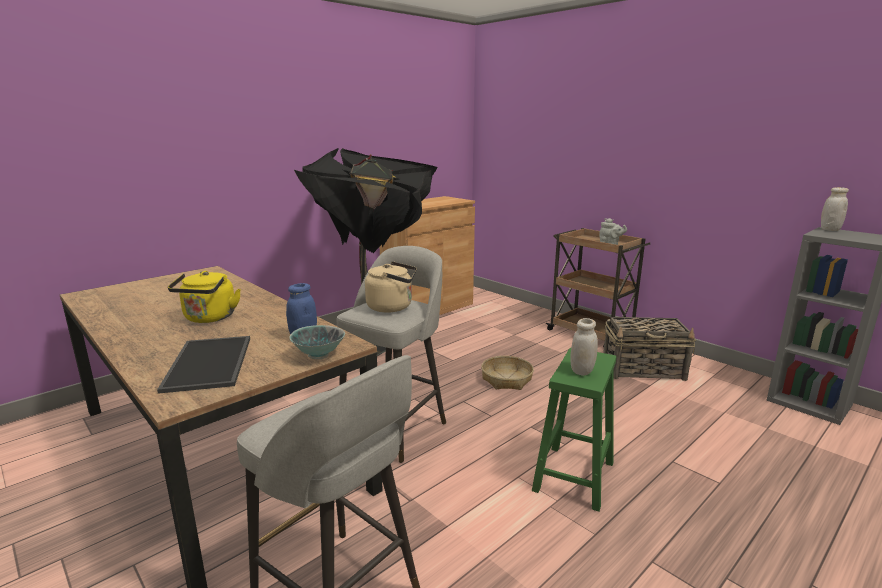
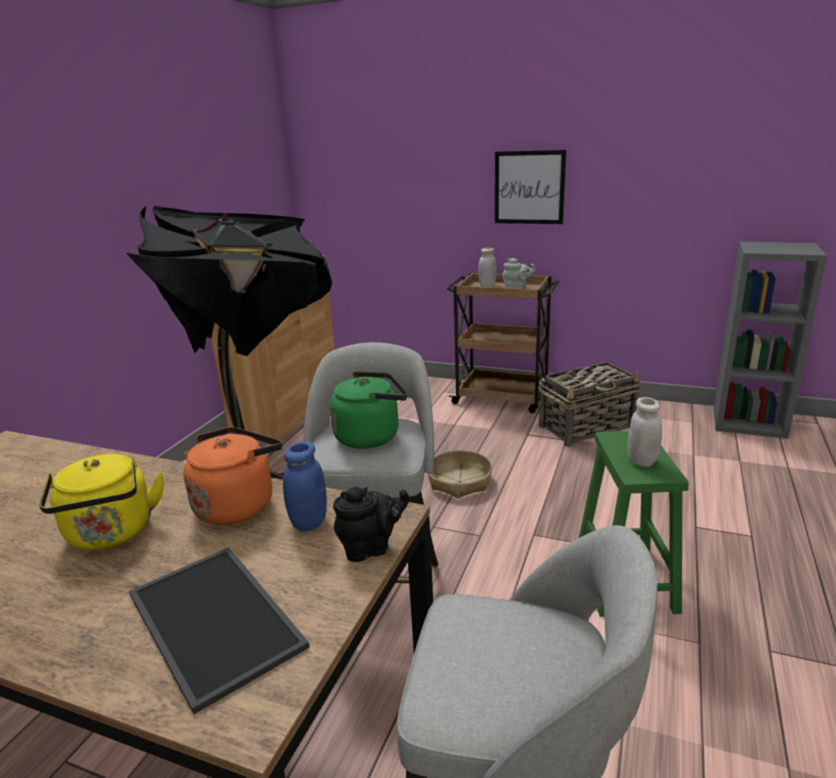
camera: 25 degrees left, 5 degrees up
bowl [289,325,345,359] -> black teapot [333,487,409,562]
beige kettle [365,261,417,312] -> green kettle [330,371,407,449]
white jar [821,187,849,231] -> white jar moved to [478,247,497,287]
none -> orange kettle [183,427,282,525]
none -> picture [495,150,566,224]

